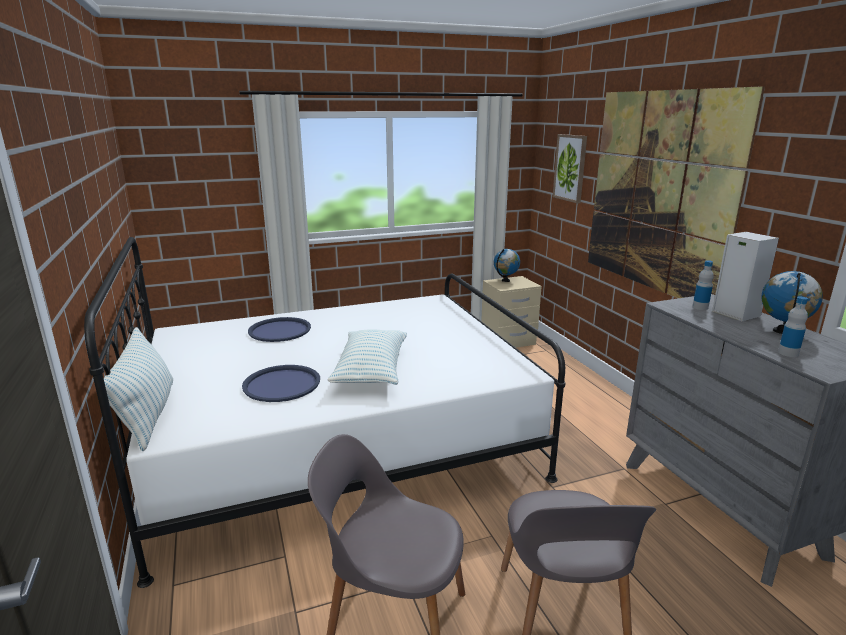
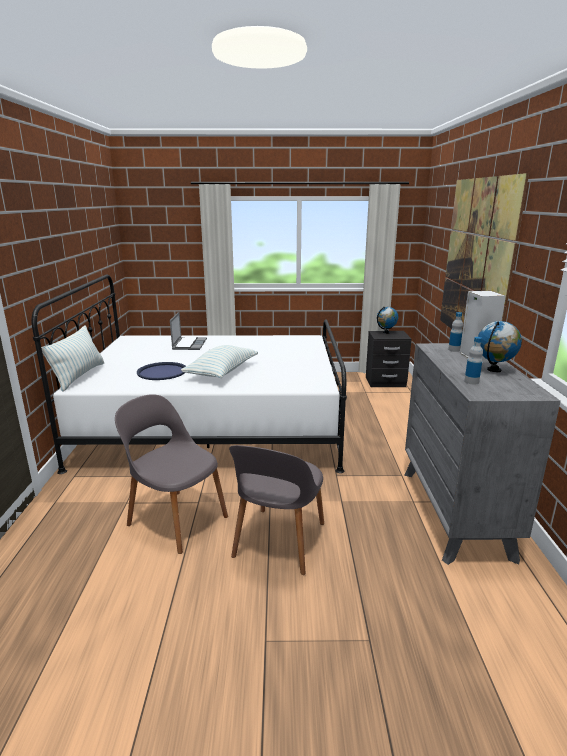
camera: 20 degrees right, 0 degrees up
blue tray [248,317,311,342] -> laptop [170,312,207,350]
beige nightstand [481,276,542,348] -> black nightstand [366,331,412,387]
picture [553,134,587,203] -> none

